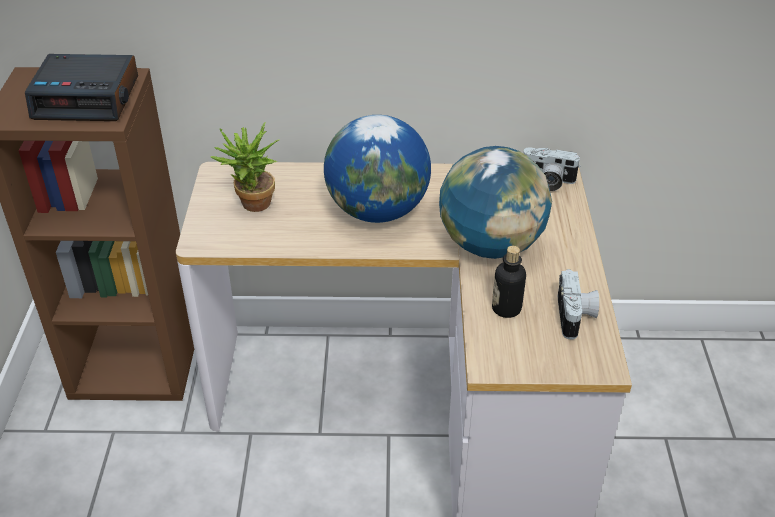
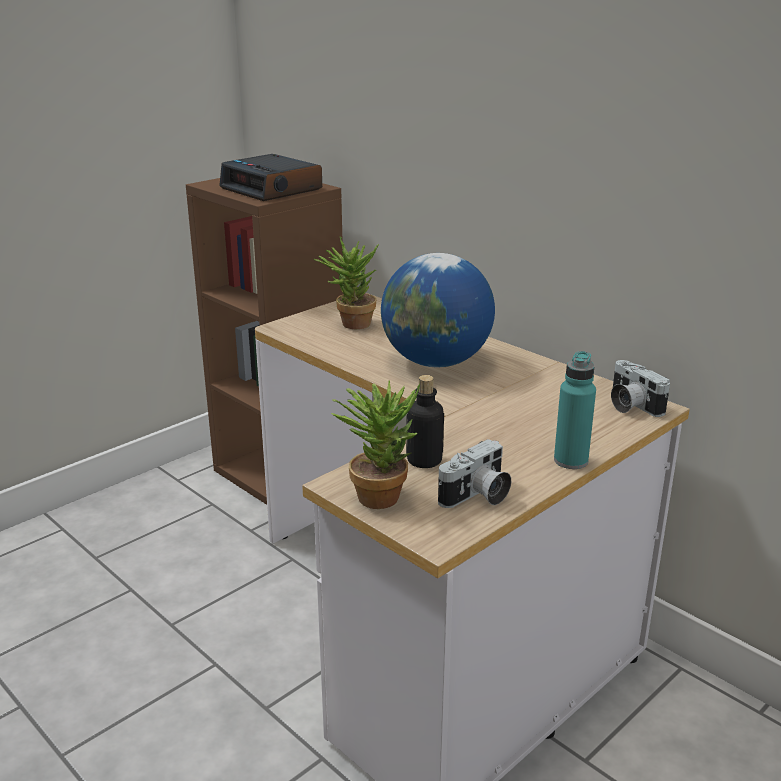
camera: 45 degrees right, 15 degrees down
globe [439,146,552,259] -> none
none -> potted plant [331,380,420,509]
none -> turquoise bottle [554,351,596,469]

